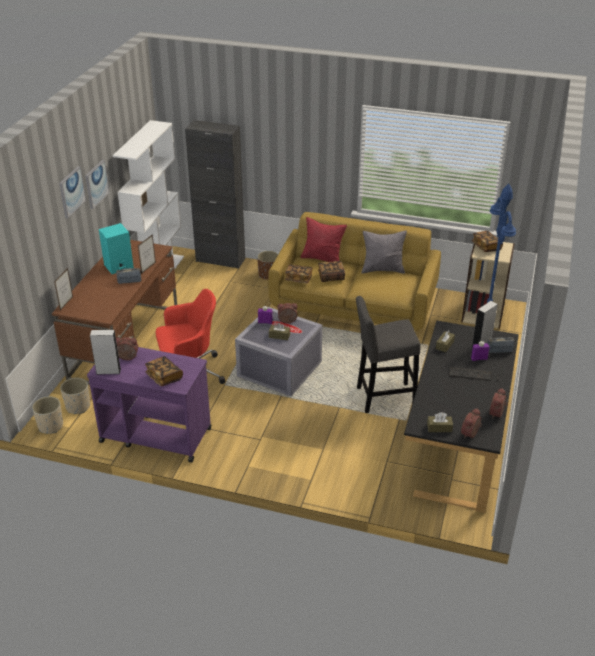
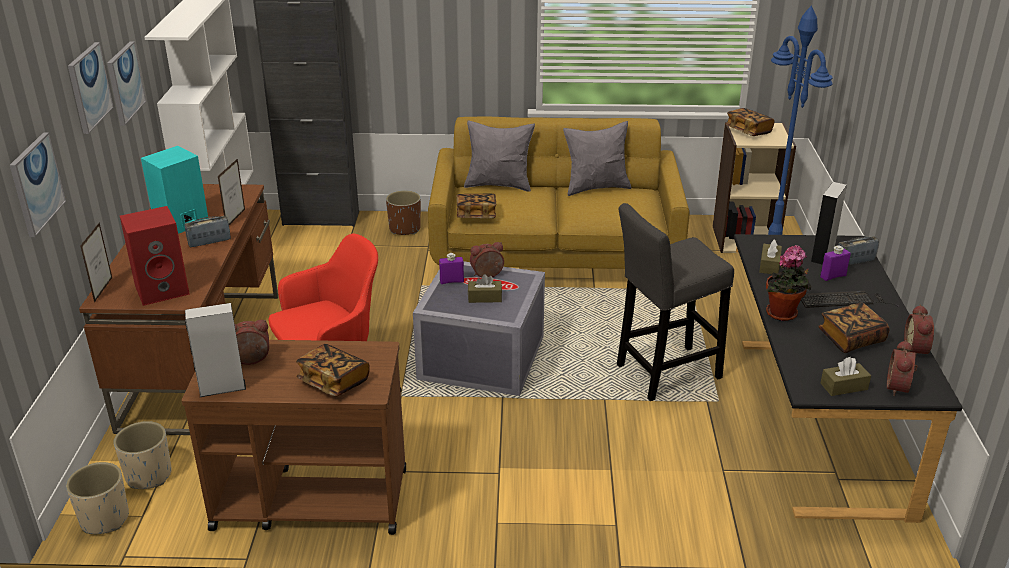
camera: 15 degrees left, 5 degrees down
purple cart [87,347,212,462] -> brown cart [181,340,406,535]
red pillow [300,217,347,262] -> grey pillow [464,121,535,192]
book [318,261,345,282] -> book moved to [819,302,890,353]
none -> picture [10,133,66,237]
none -> red speaker [120,206,190,306]
none -> potted plant [766,245,811,321]

